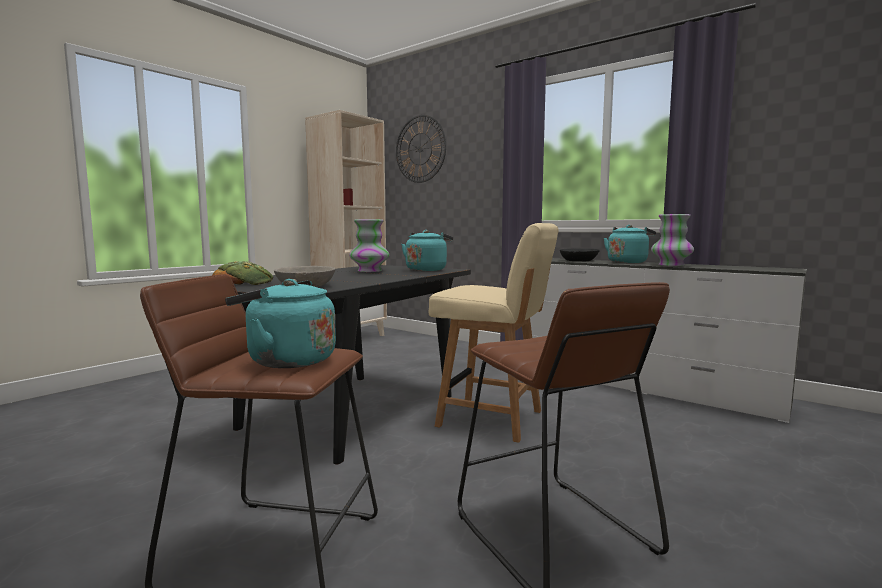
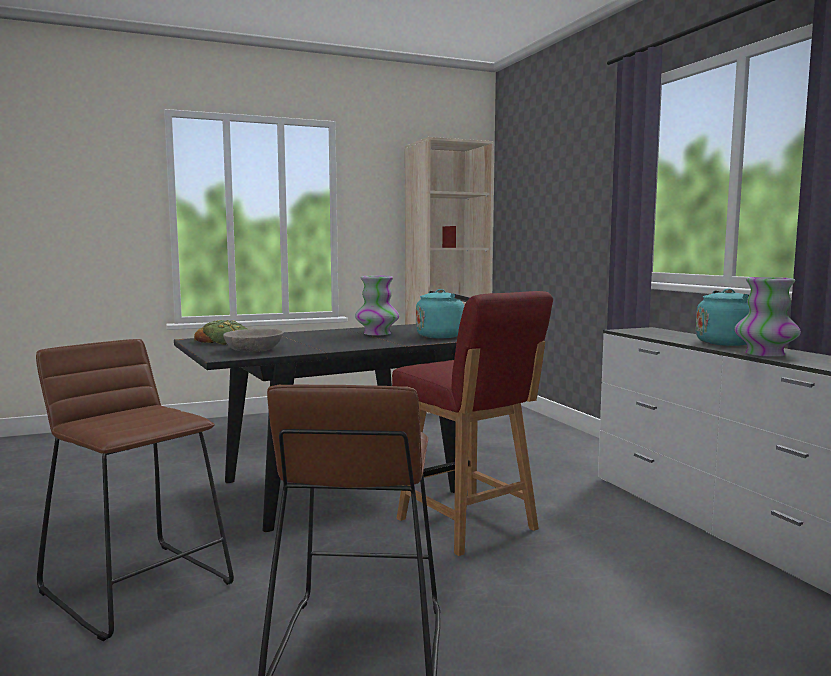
camera: 30 degrees right, 0 degrees up
turquoise kettle [225,279,336,368] -> none
wall clock [396,115,446,183] -> none
beige chair [429,223,558,443] -> red chair [392,291,553,556]
black bowl [560,248,600,261] -> none

